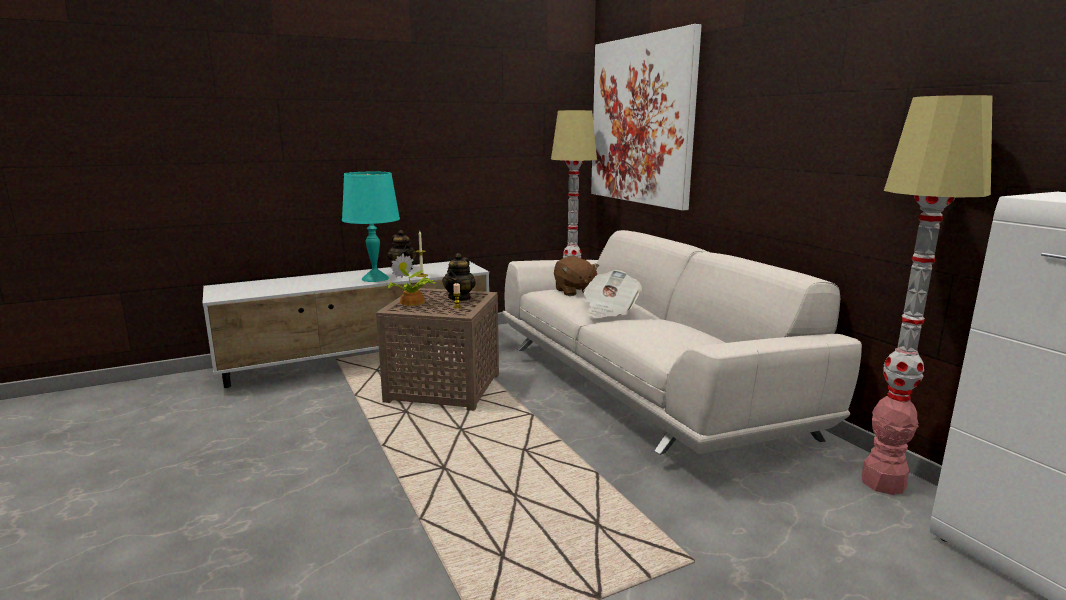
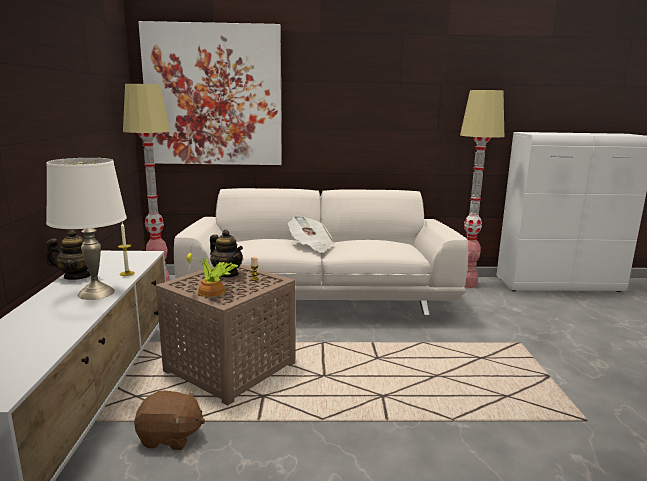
camera: 65 degrees left, 0 degrees up
turquoise table lamp [342,172,400,282] -> white table lamp [46,158,127,300]
brown plush toy [554,256,599,296] -> brown plush toy moved to [134,390,205,450]

